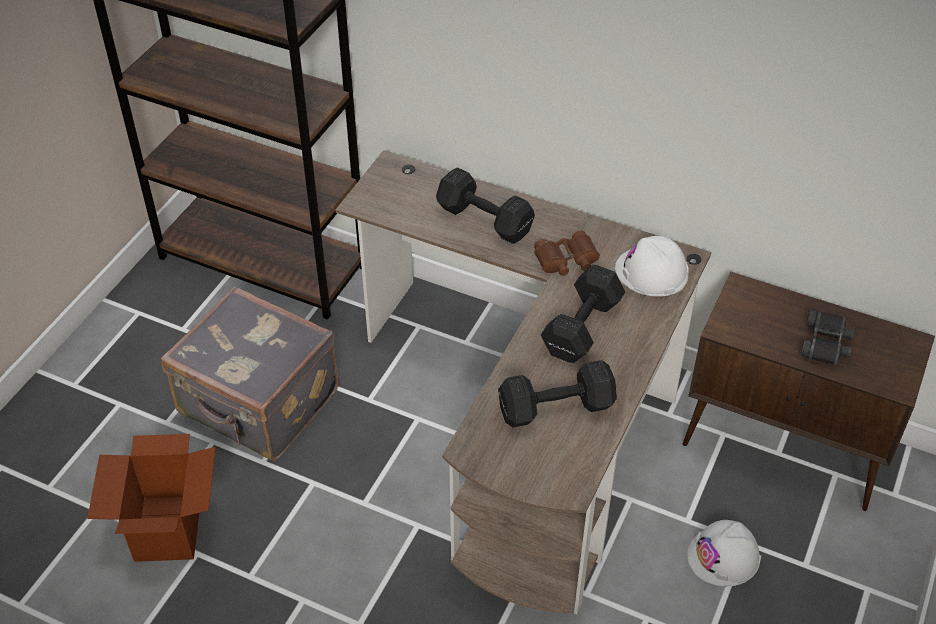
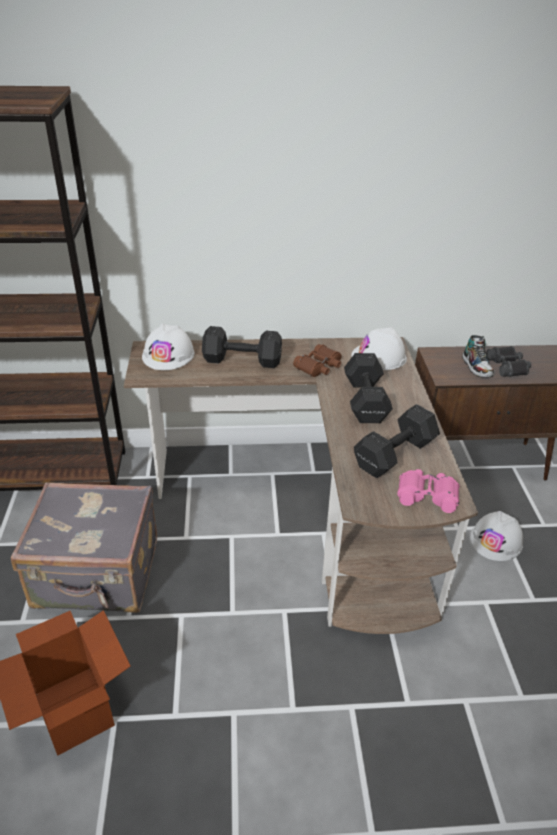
camera: 30 degrees left, 10 degrees down
none -> white hard hat [142,324,195,371]
none -> pink binoculars [397,469,459,513]
none -> shoe [462,335,494,378]

